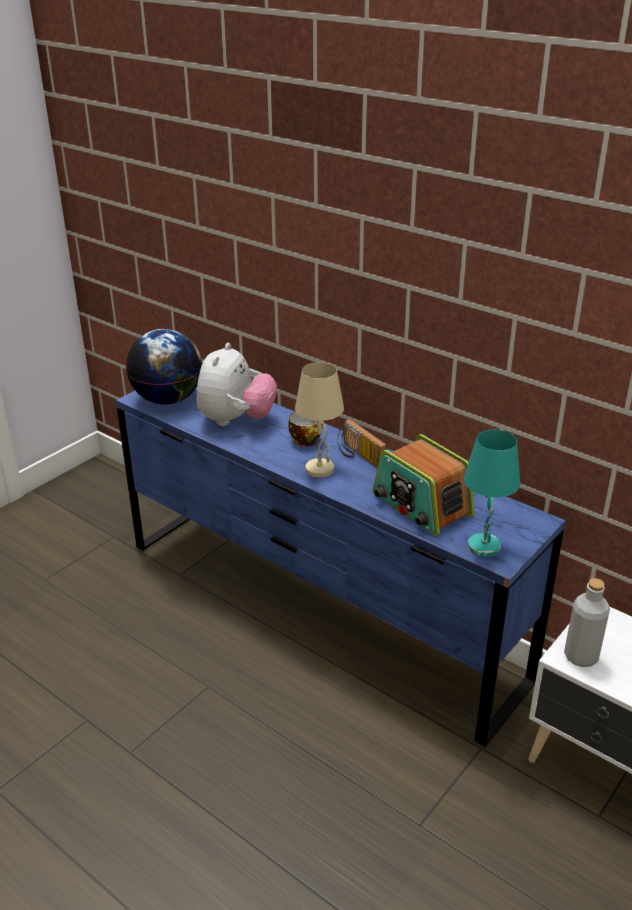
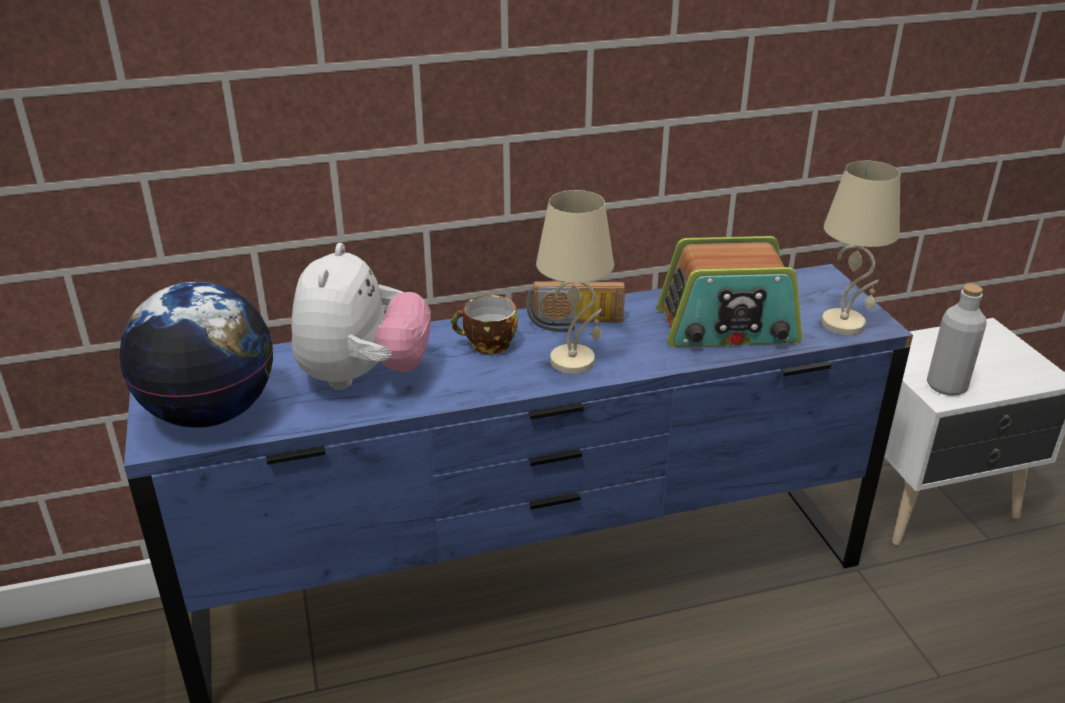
camera: 55 degrees left, 0 degrees up
plush toy [197,343,277,426] -> plush toy turned 45 degrees clockwise [291,243,431,390]
turquoise table lamp [464,429,520,557] -> beige table lamp [821,161,900,335]

